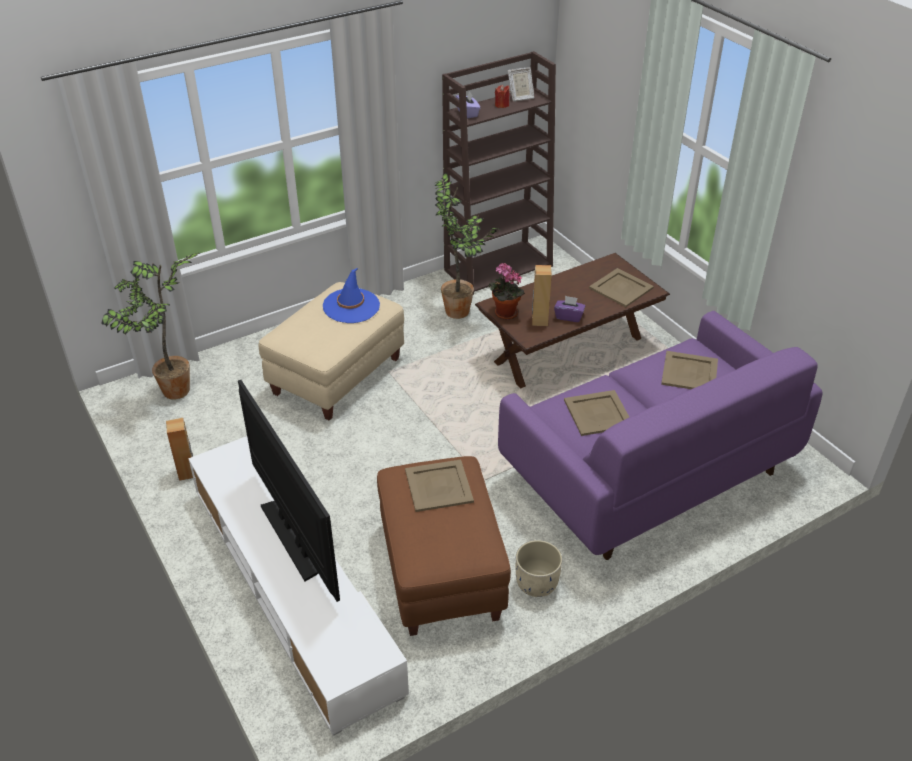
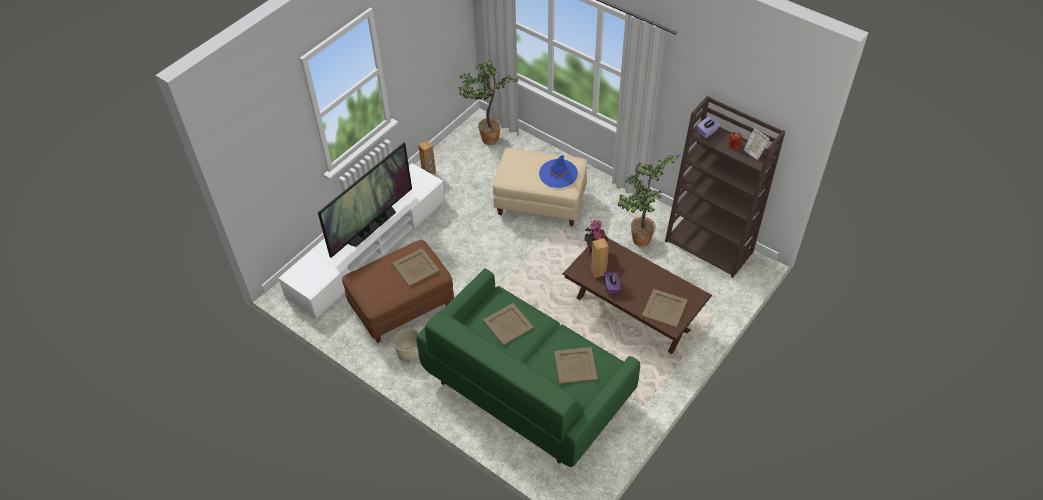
camera: 70 degrees right, 10 degrees up
purple sofa [498,311,823,560] -> green sofa [416,268,640,467]

